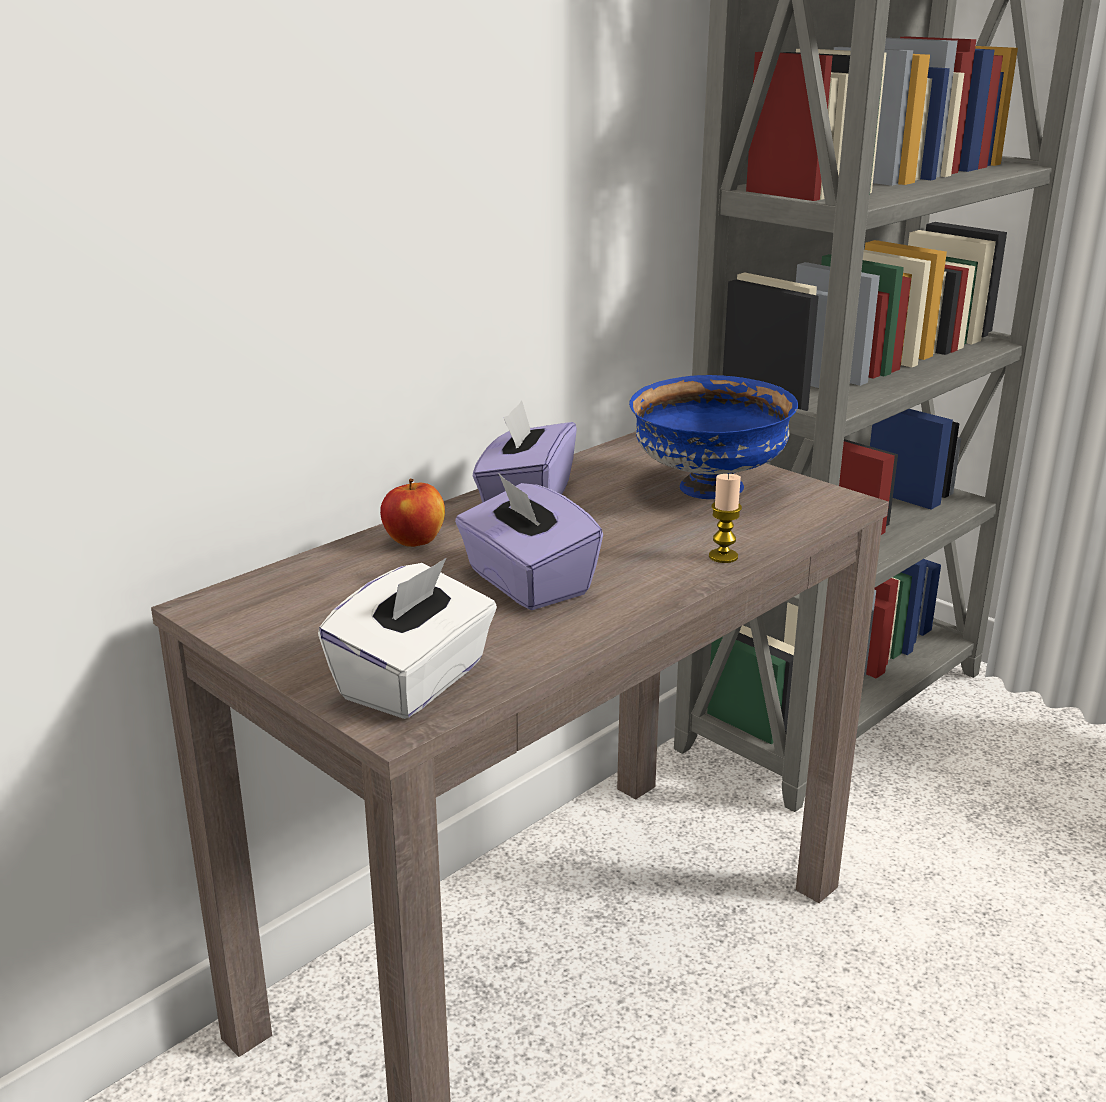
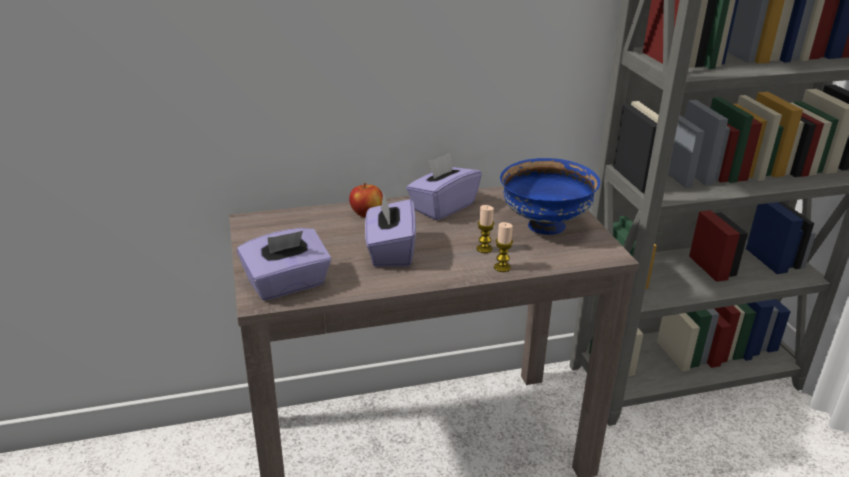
camera: 30 degrees right, 5 degrees up
white tissue box [318,558,497,719] -> purple tissue box [237,228,331,301]
none -> candle [476,205,494,253]

